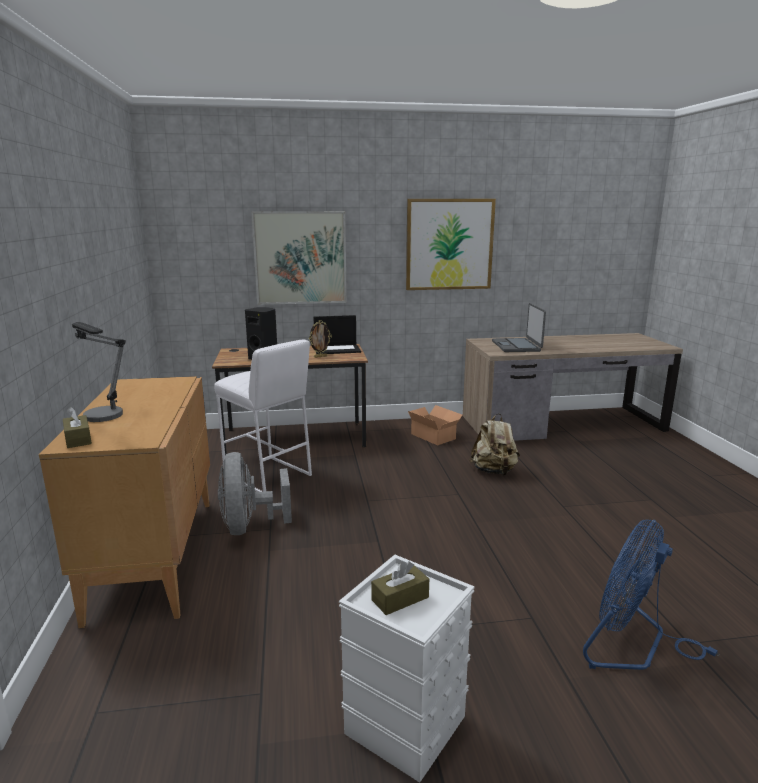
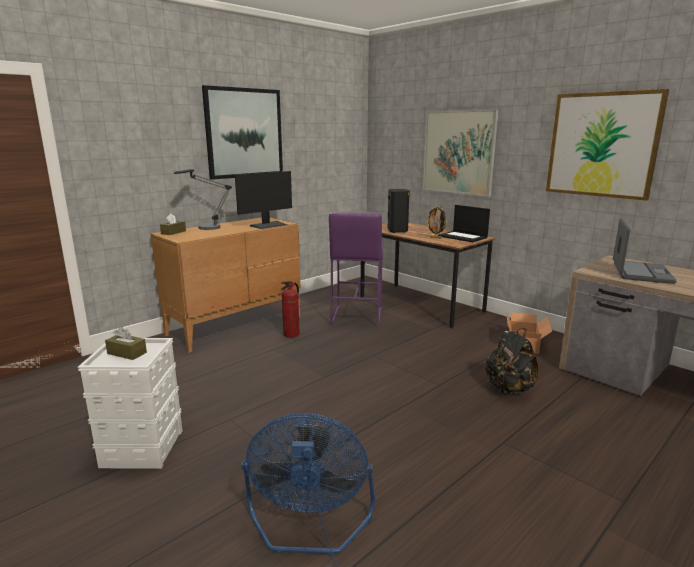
camera: 55 degrees right, 0 degrees up
white stool [214,339,312,492] -> purple stool [329,212,384,328]
grey fan [218,452,292,535] -> fire extinguisher [281,281,300,338]
beige backpack [469,414,520,476] -> black backpack [486,328,539,394]
laptop [492,303,546,352] -> laptop turned 150 degrees clockwise [613,218,677,284]
none -> picture [202,85,283,180]
none -> monitor [235,171,292,229]

